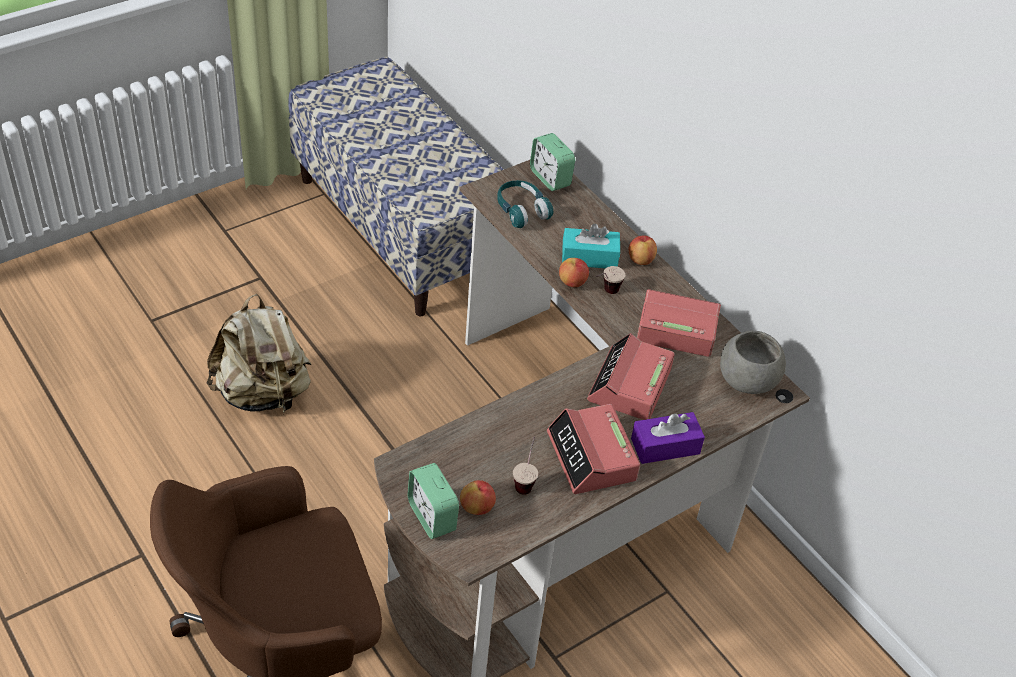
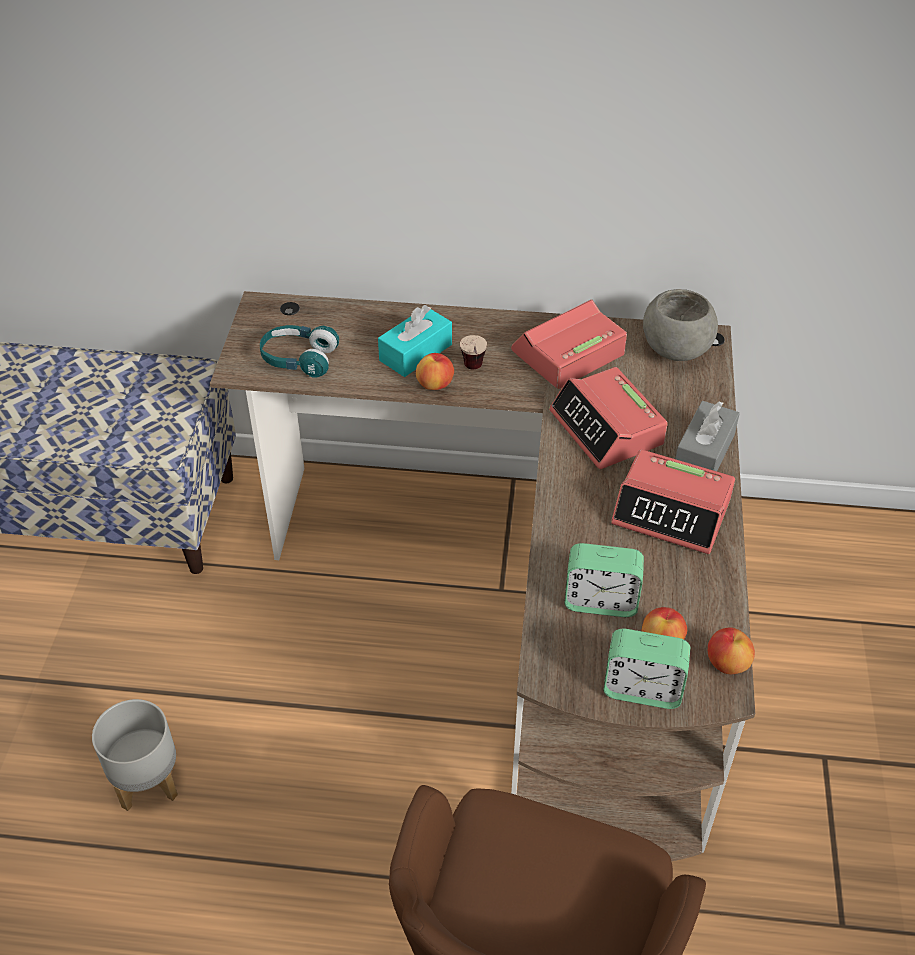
camera: 45 degrees left, 0 degrees up
beige backpack [206,294,312,413] -> grey planter [92,699,178,811]
cup [513,437,538,495] -> none
alarm clock [530,133,575,191] -> alarm clock moved to [565,543,644,617]
apple [629,236,657,265] -> apple moved to [708,627,755,674]
purple tissue box [631,412,705,464] -> grey tissue box [675,401,740,471]

